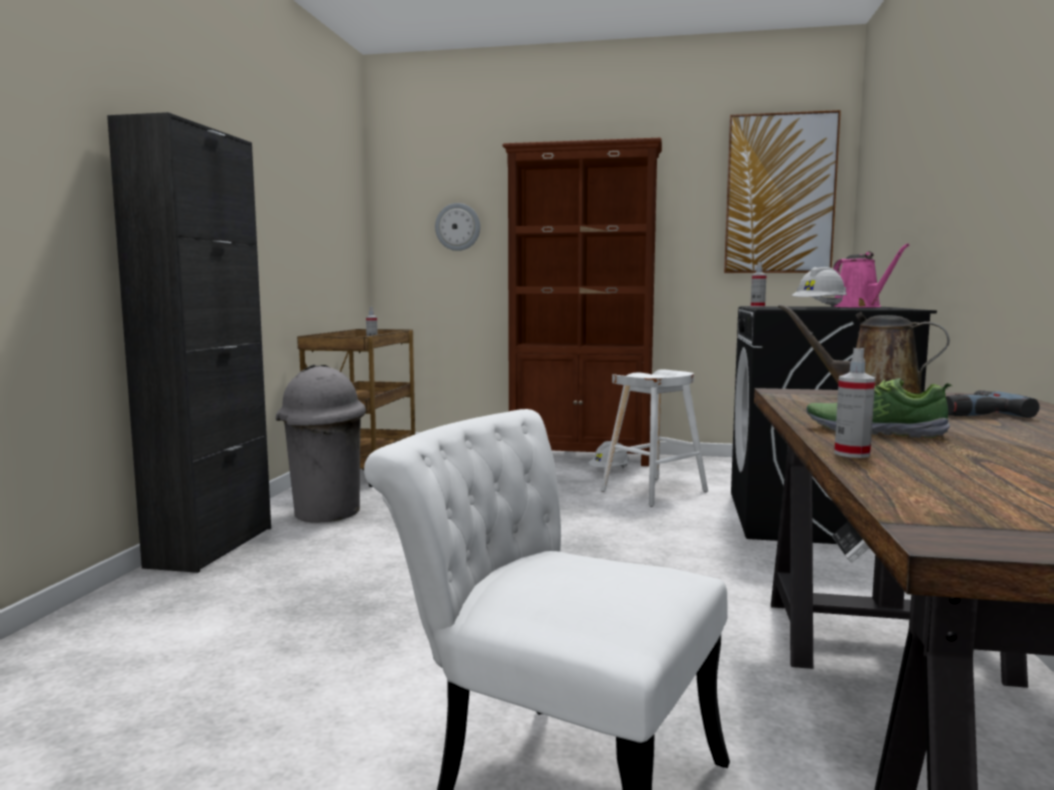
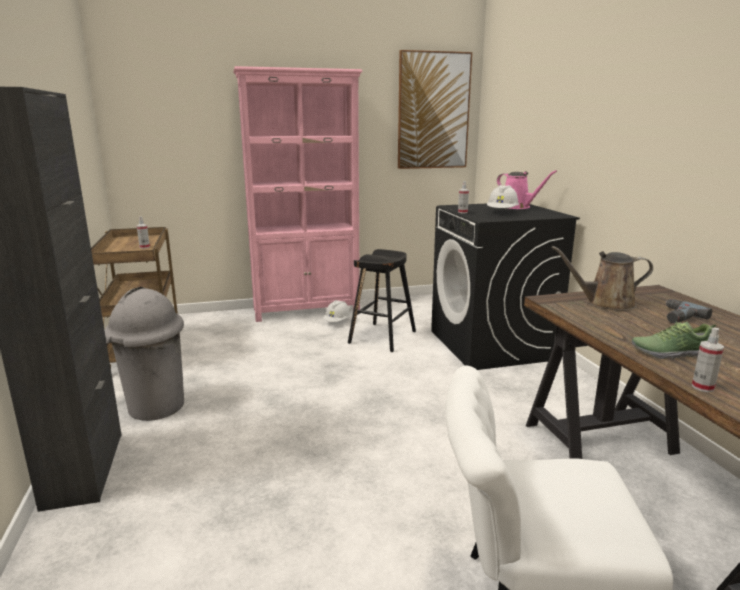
camera: 25 degrees left, 10 degrees up
wall clock [435,203,480,251] -> none
brown bookcase [502,138,662,466] -> pink bookcase [233,66,363,322]
white stool [600,369,708,507] -> black stool [348,249,416,352]

